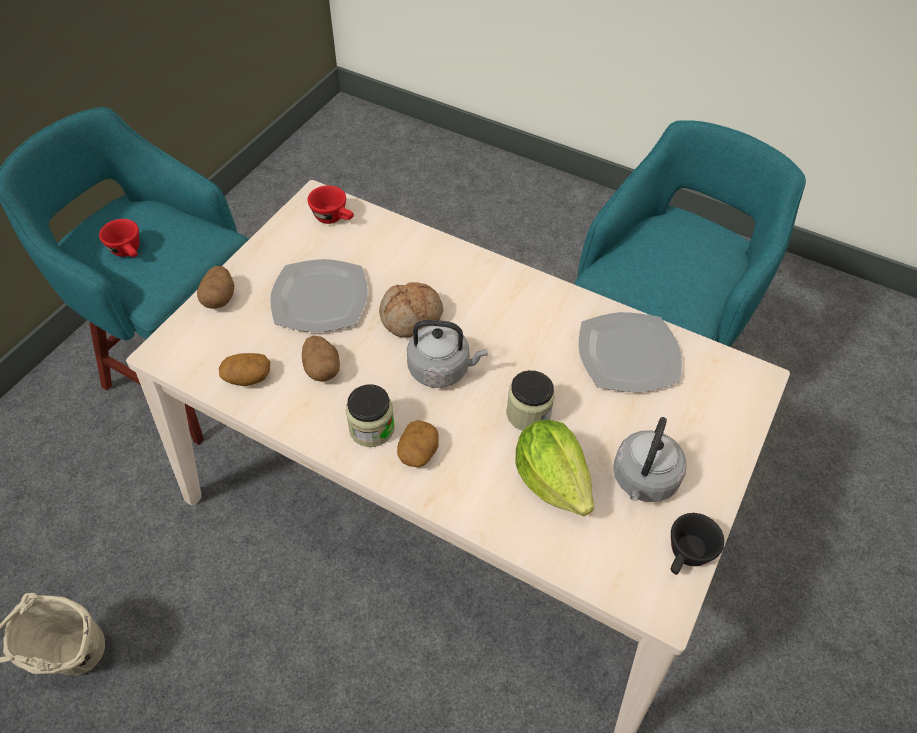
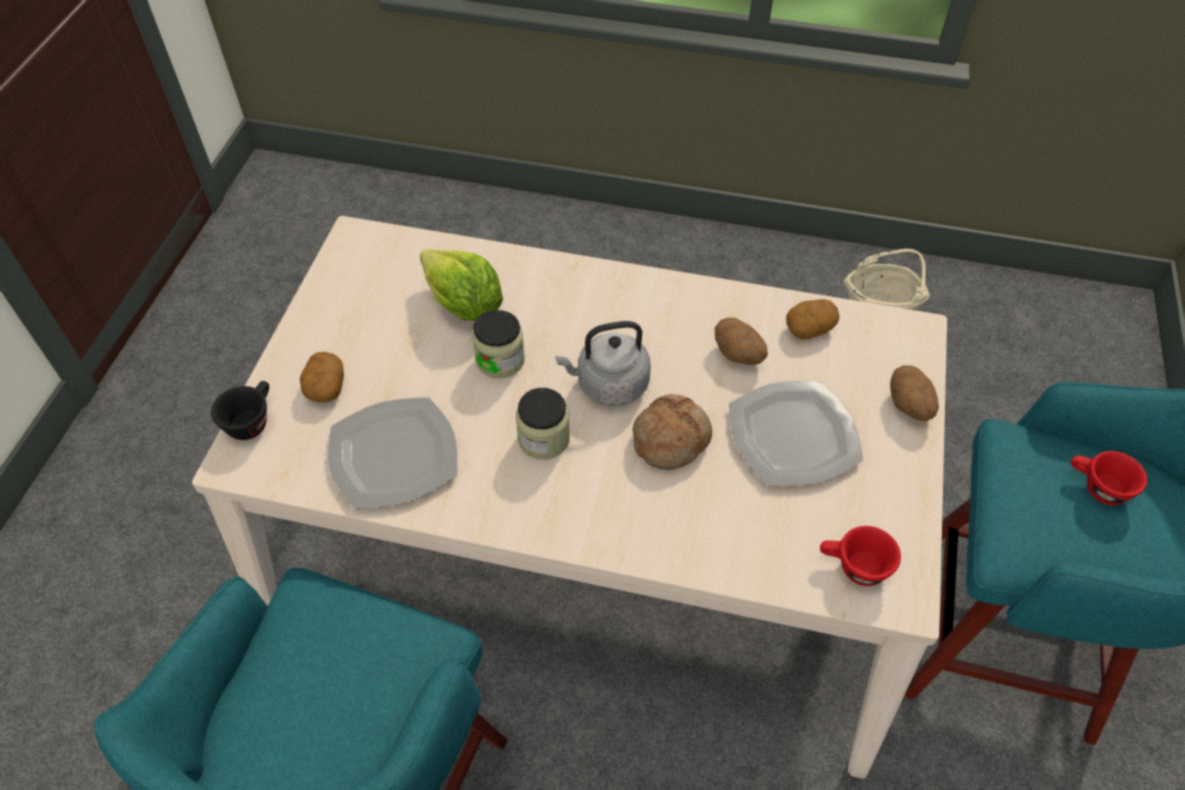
camera: 165 degrees right, 0 degrees up
jar [346,384,395,447] -> jar moved to [516,388,570,460]
potato [397,420,439,467] -> potato moved to [300,352,344,402]
grey kettle [613,417,687,502] -> none
black cup [671,513,724,575] -> black cup moved to [211,381,269,440]

